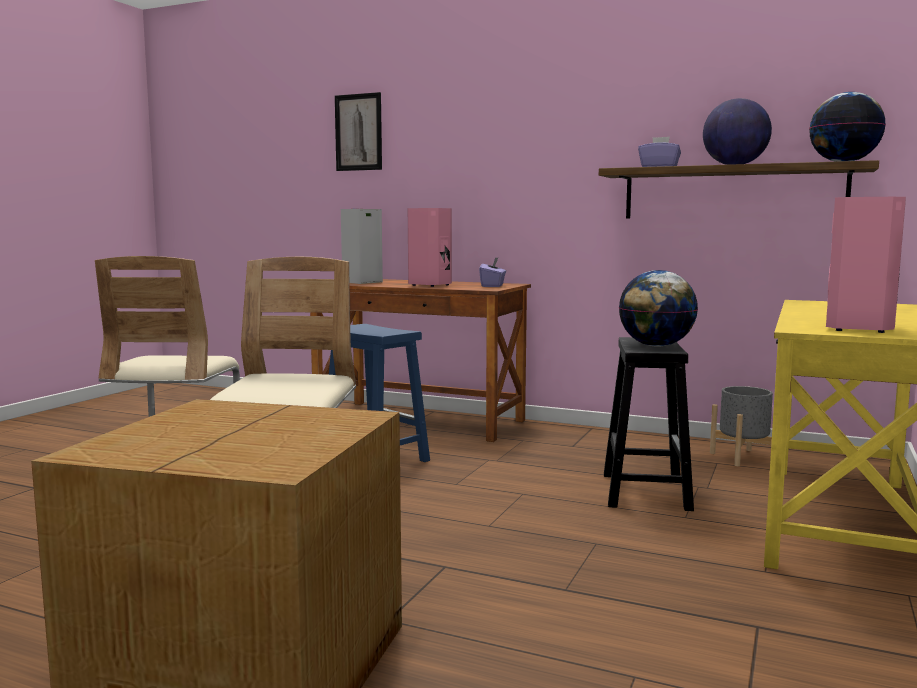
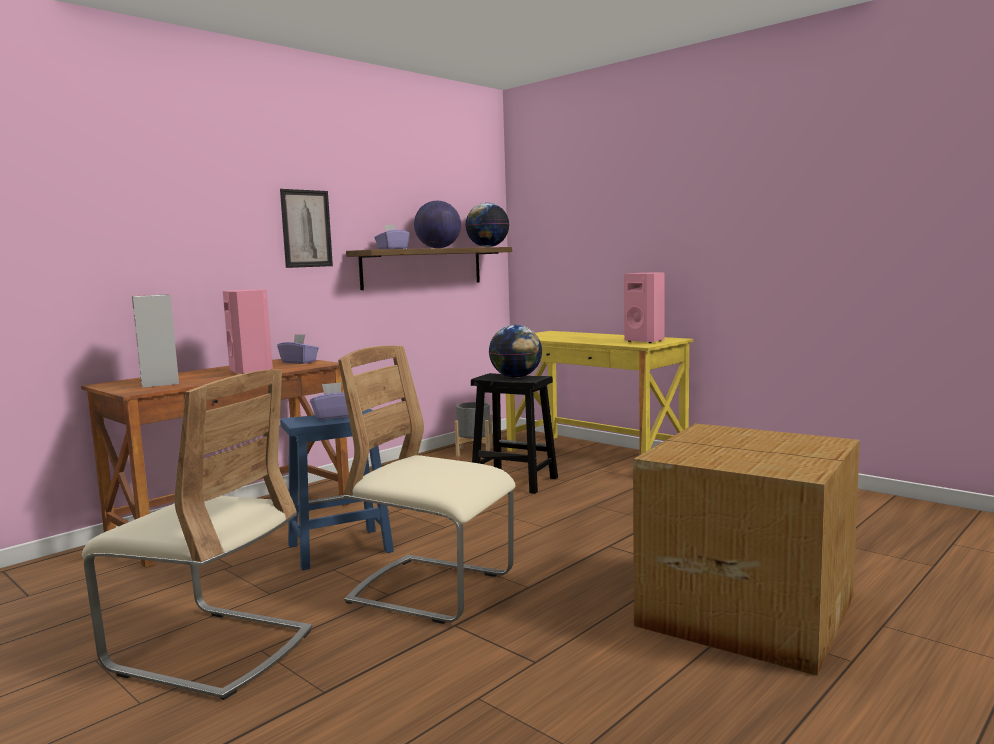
camera: 70 degrees left, 0 degrees up
picture [335,92,382,171] -> picture moved to [280,189,333,268]
none -> purple tissue box [310,382,349,420]

